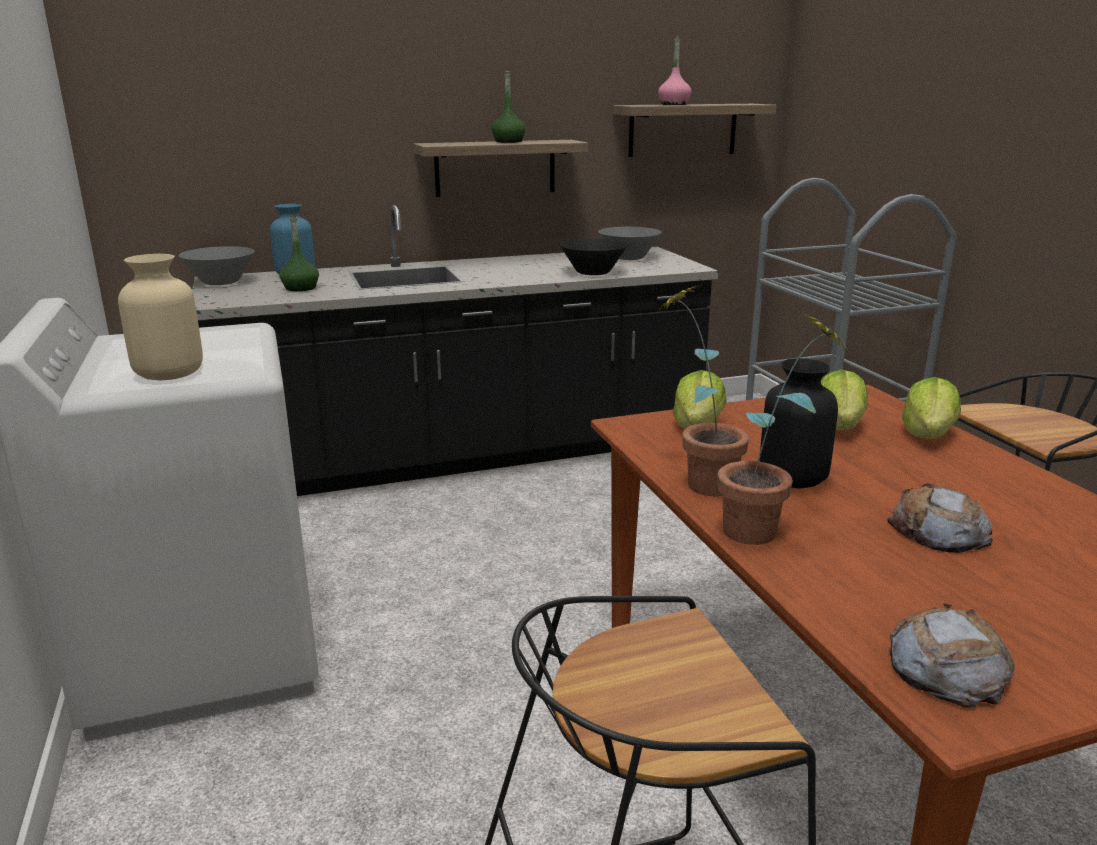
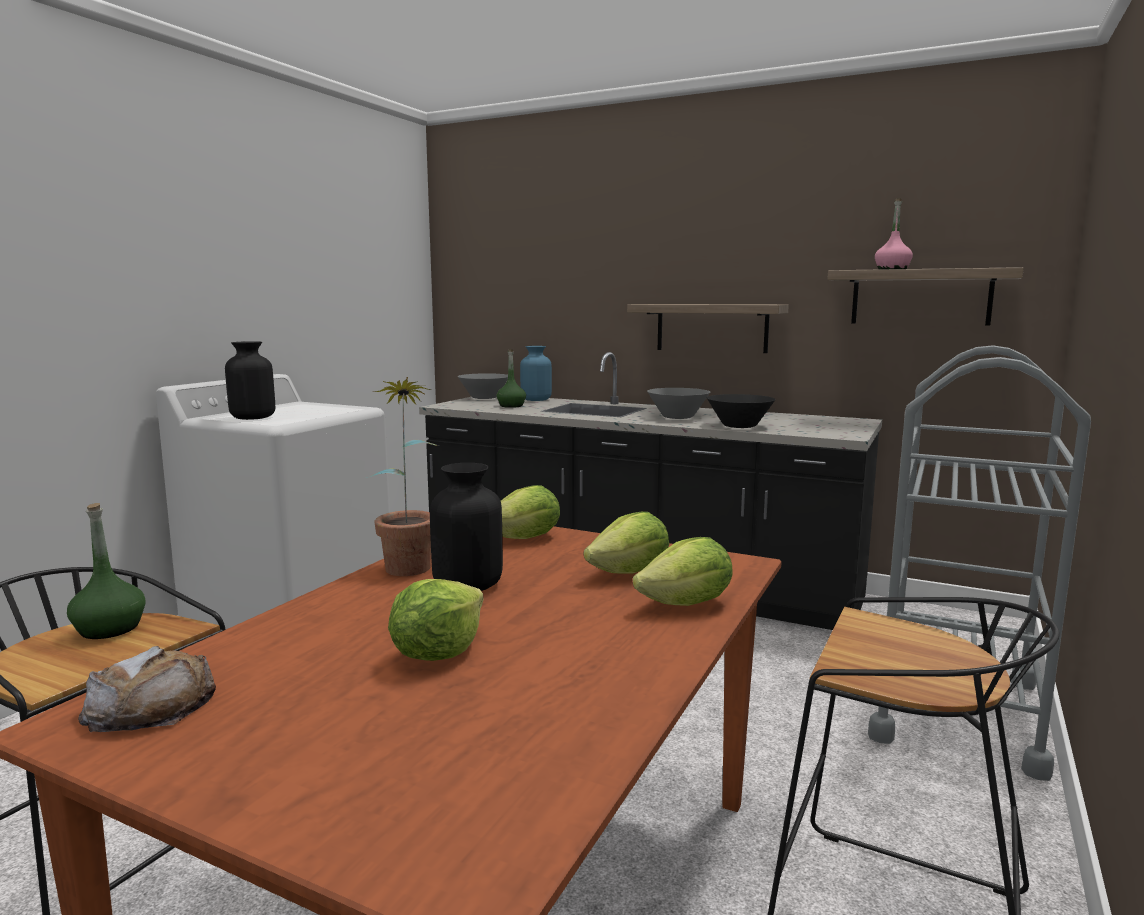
camera: 45 degrees right, 10 degrees down
beige vase [118,254,203,380] -> black vase [225,341,275,420]
green bottle [491,71,526,143] -> green bottle moved to [67,503,146,639]
grey bowl [598,227,661,260] -> grey bowl moved to [647,388,710,419]
potted plant [717,312,848,545] -> none
bread [887,483,993,553] -> lettuce [388,579,484,661]

